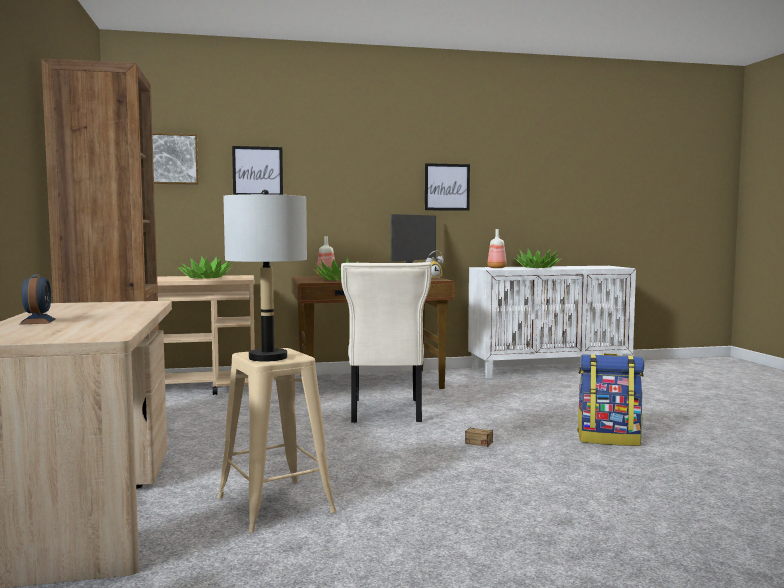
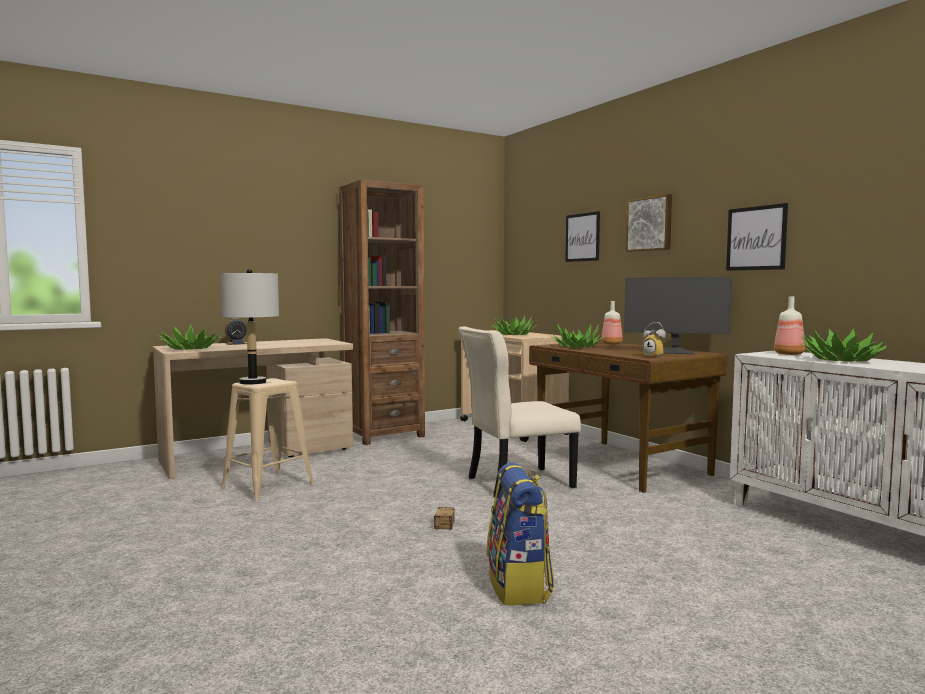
camera: 70 degrees right, 0 degrees up
picture [152,133,199,185] -> picture moved to [626,194,672,252]
none -> potted plant [157,325,221,350]

